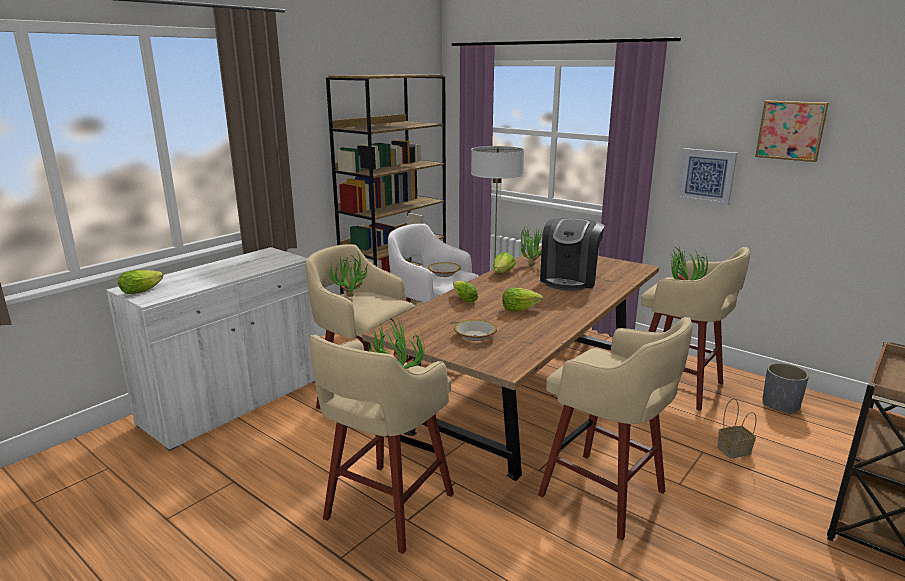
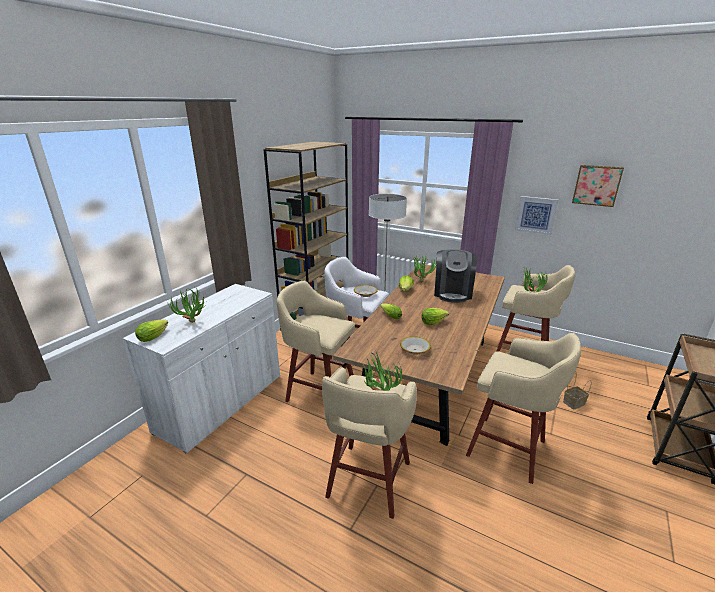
camera: 10 degrees left, 5 degrees up
potted plant [326,253,369,297] -> potted plant moved to [167,287,205,323]
grey planter [762,363,809,414] -> none

